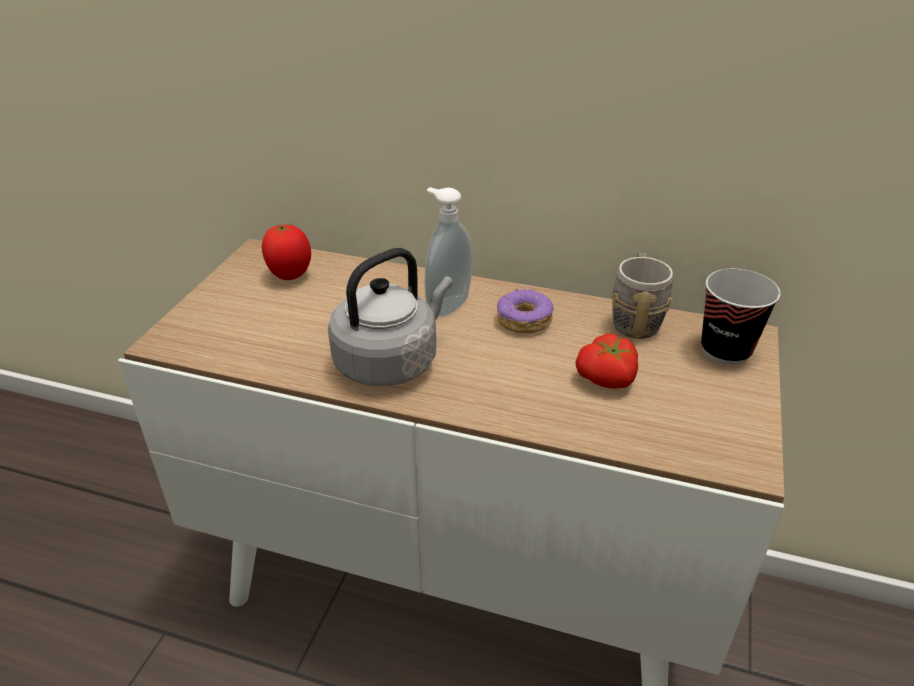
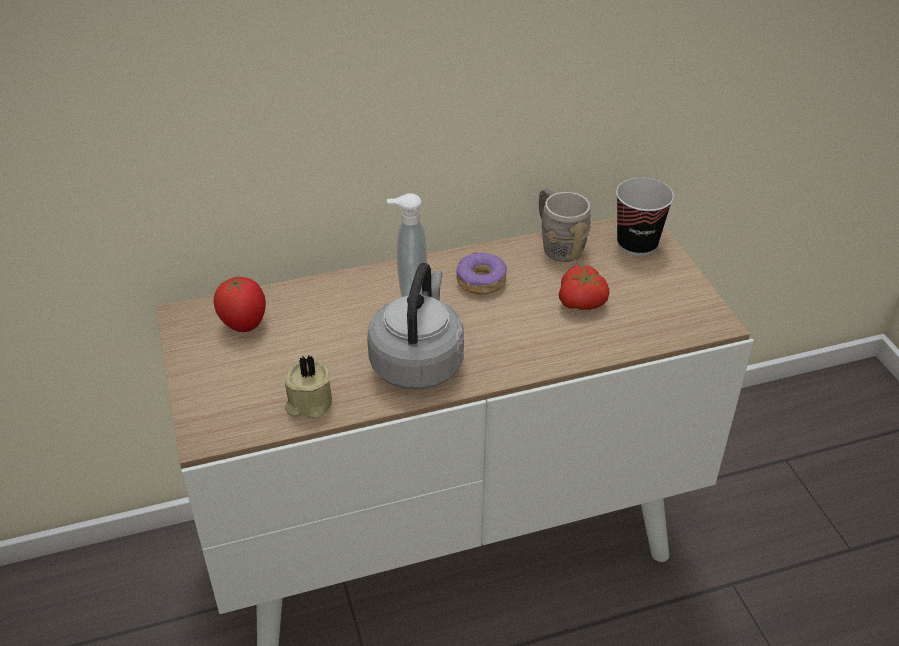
camera: 35 degrees left, 5 degrees up
none -> beige candle [285,355,332,419]

